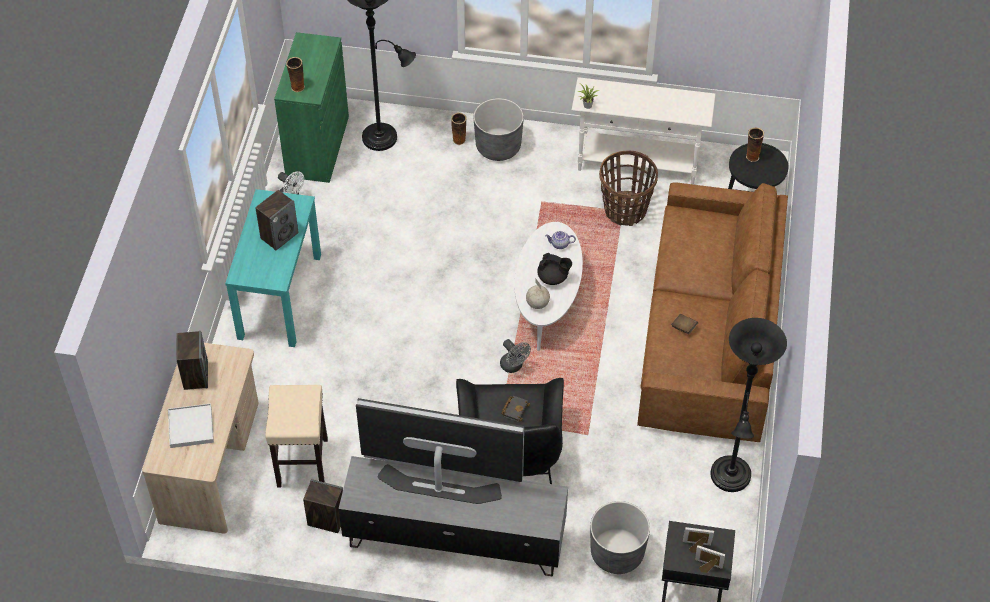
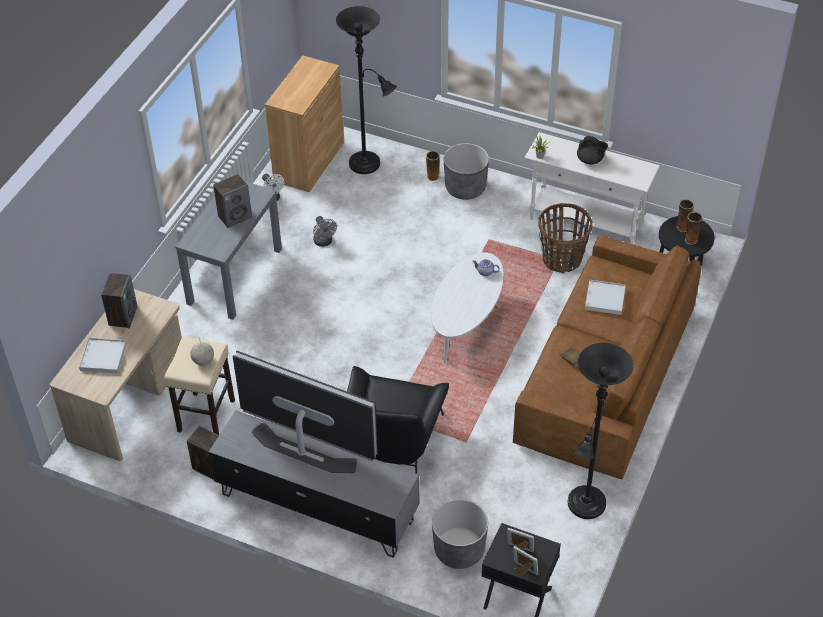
camera: 15 degrees right, 5 degrees down
turquoise console table [225,189,321,347] -> grey console table [175,176,282,320]
green cabinet [274,32,349,183] -> brown cabinet [265,55,344,192]
vase [286,57,305,92] -> vase moved to [685,212,703,244]
grey fan [500,339,531,373] -> grey fan moved to [313,216,337,247]
black book [501,396,530,422] -> none
globe [526,278,550,309] -> globe moved to [190,334,214,366]
black teapot [537,253,572,285] -> black teapot moved to [577,136,608,164]
none -> white tray [585,280,626,315]

